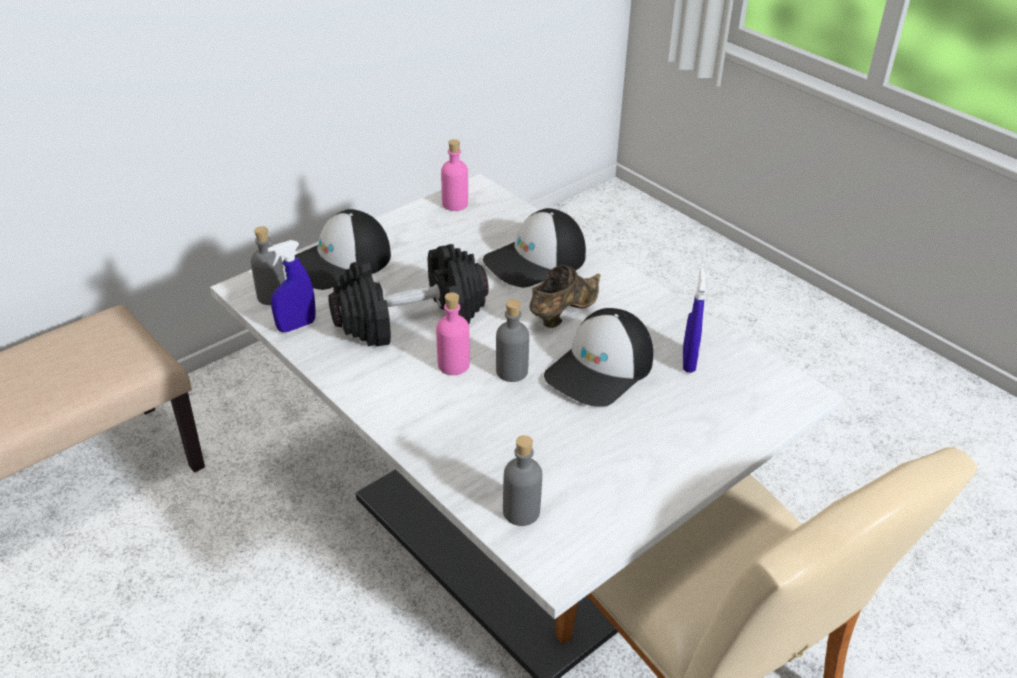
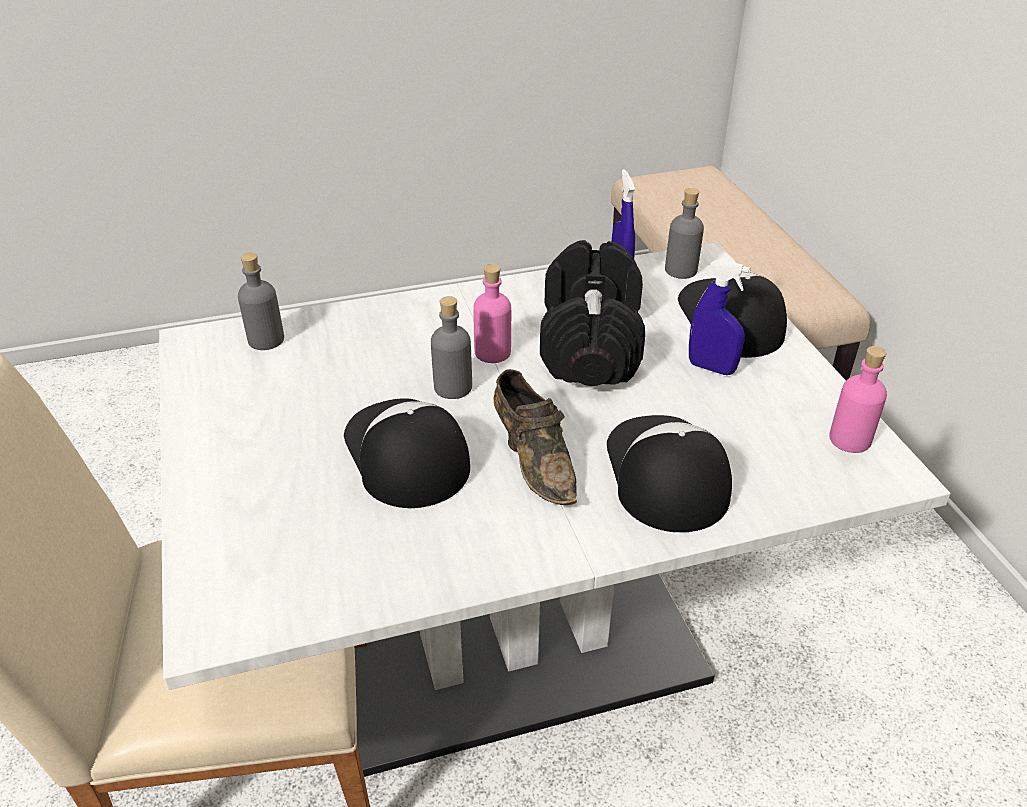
camera: 115 degrees right, 0 degrees up
blue spray bottle [683,267,706,373] -> blue spray bottle moved to [689,259,751,375]

